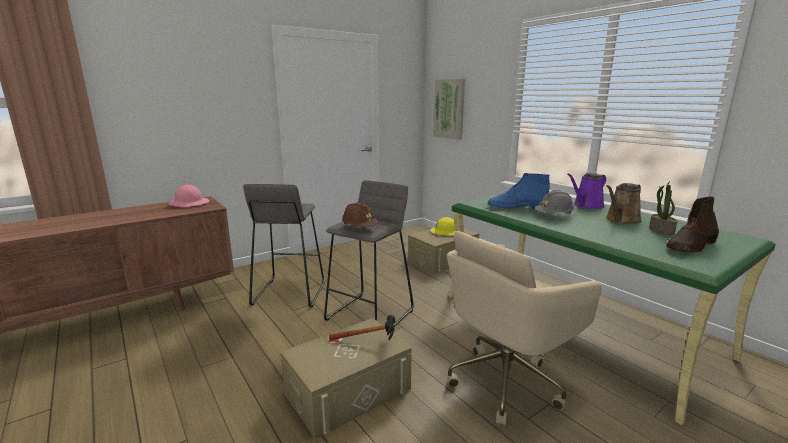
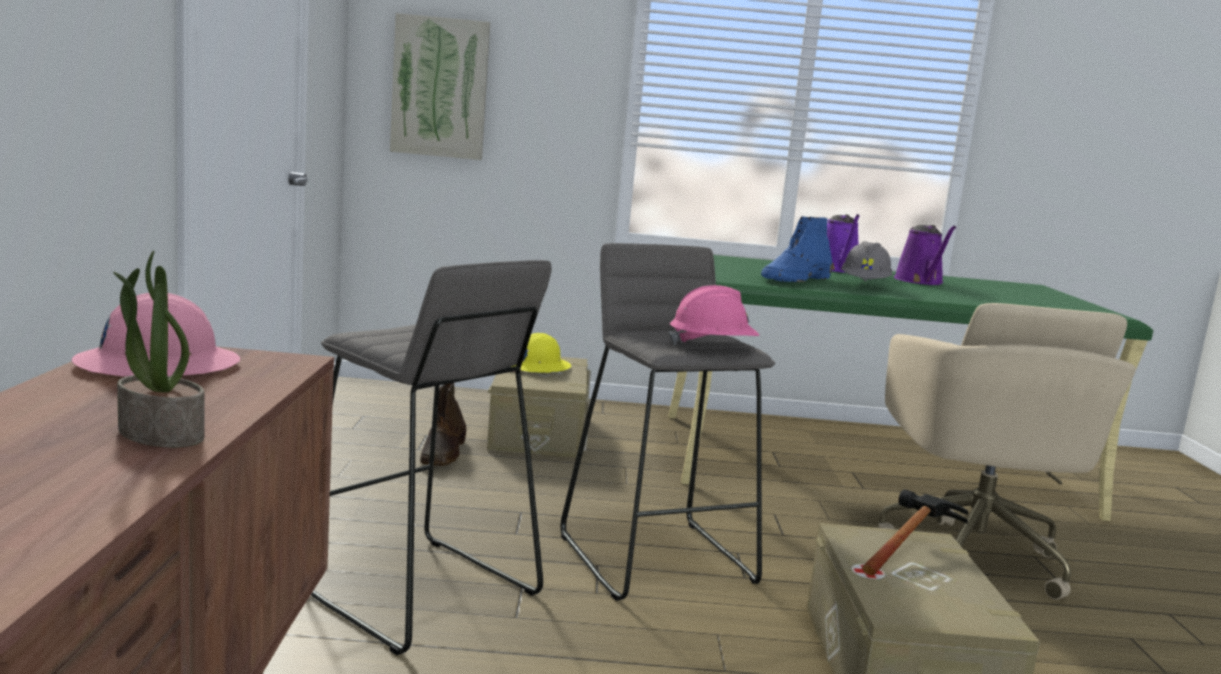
camera: 55 degrees left, 5 degrees down
brown hard hat [342,202,378,227] -> pink hard hat [669,285,760,345]
brown watering can [606,183,642,224] -> purple watering can [894,225,956,285]
potted plant [649,181,678,235] -> potted plant moved to [113,250,205,448]
brown boot [666,196,719,253] -> brown boot moved to [420,383,466,466]

